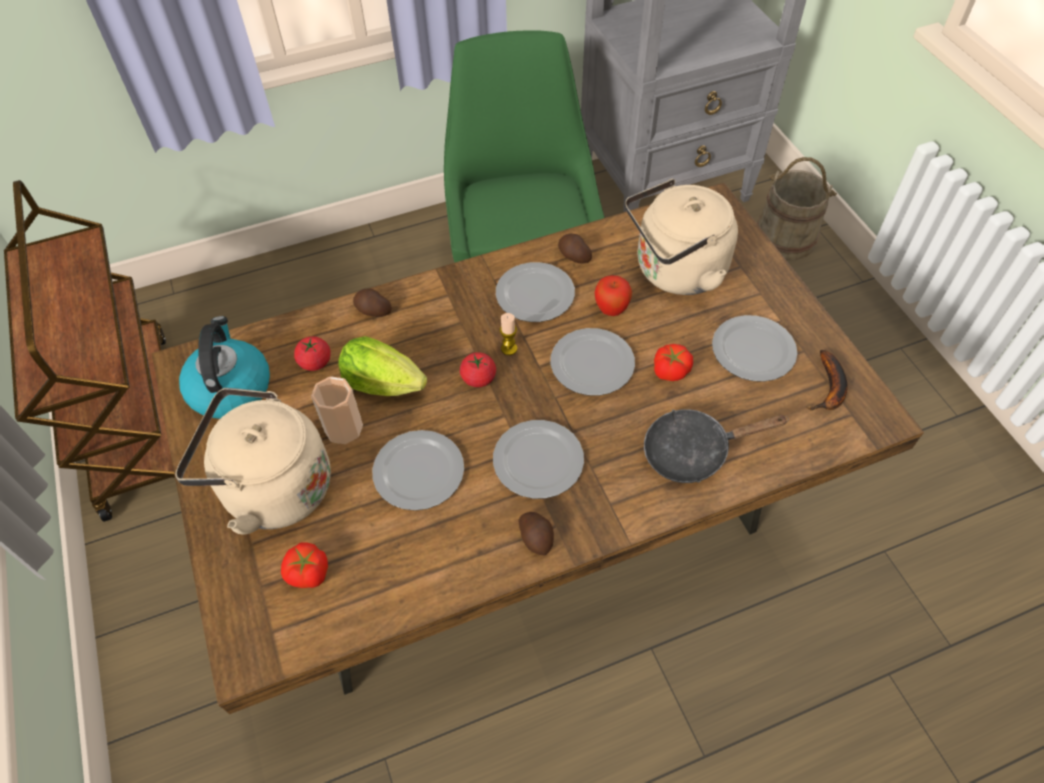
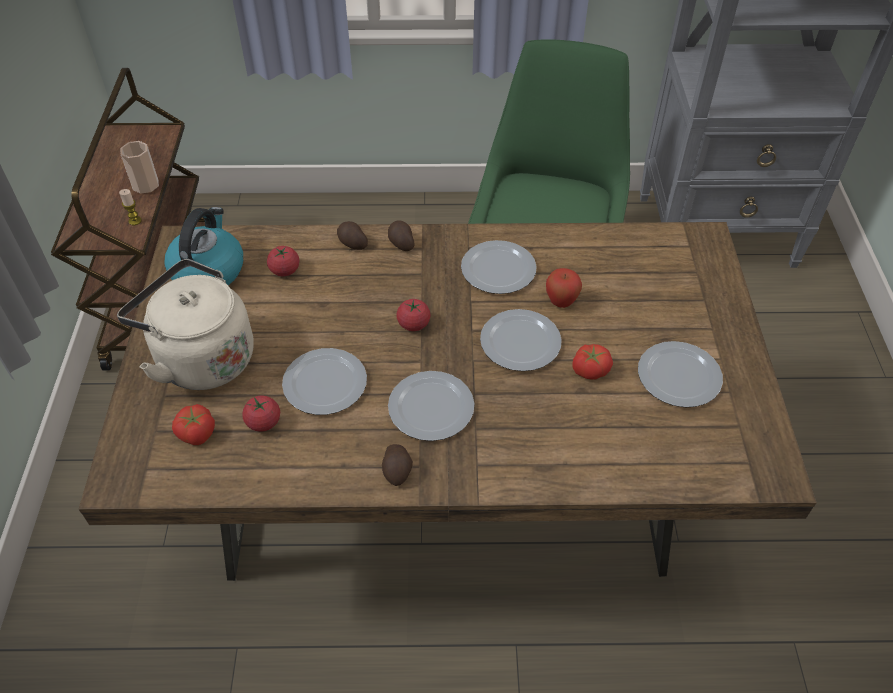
camera: 20 degrees right, 5 degrees down
cup [311,376,363,444] -> cup moved to [120,141,159,194]
lettuce [338,336,427,396] -> none
candle [500,313,517,355] -> candle moved to [119,189,142,225]
potato [558,234,592,264] -> potato moved to [388,221,414,251]
beige kettle [625,179,738,295] -> none
black frying pan [644,409,789,483] -> none
beige bucket [757,157,837,260] -> none
banana [806,350,848,411] -> none
none -> tomato [242,396,280,432]

